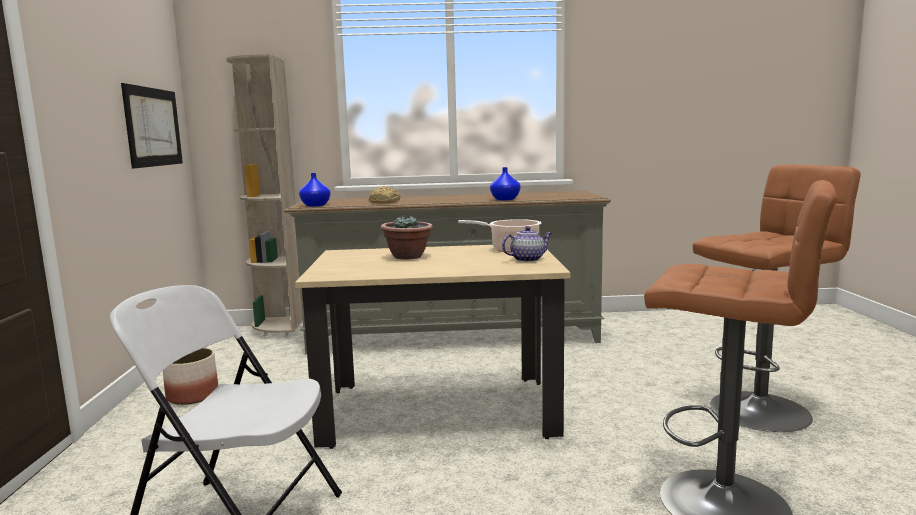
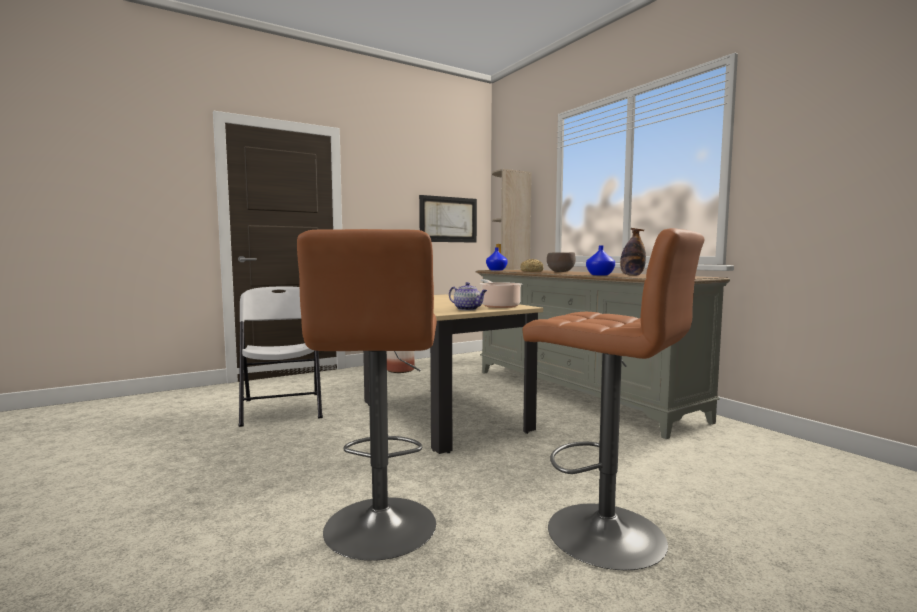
camera: 60 degrees right, 5 degrees down
potted plant [381,215,433,259] -> none
none -> brown bowl [547,252,576,272]
none -> bottle [620,228,646,276]

